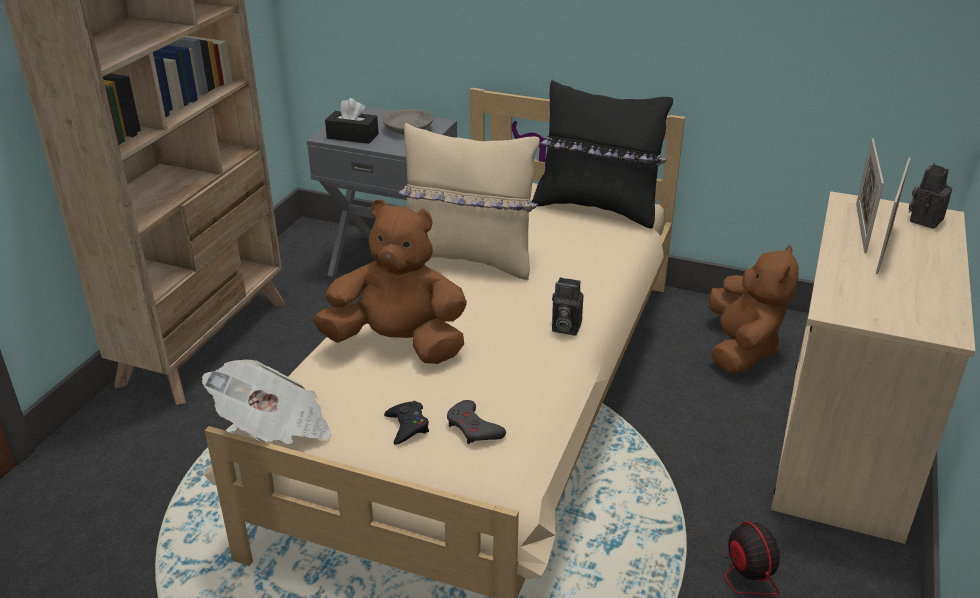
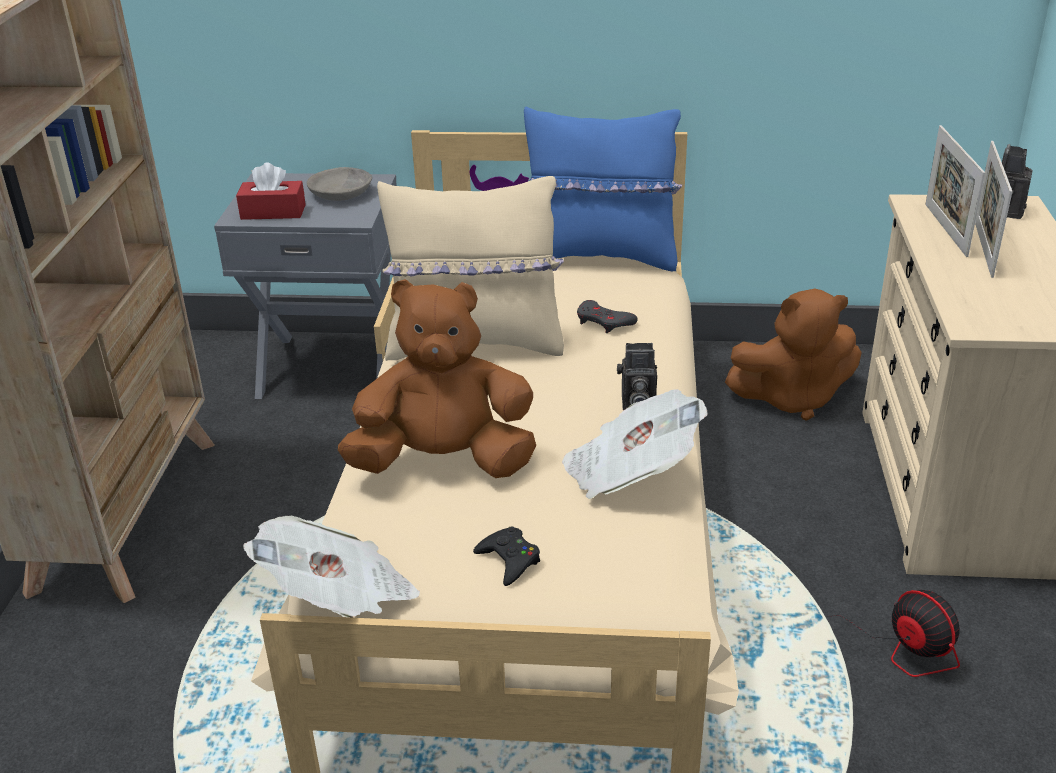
camera: 15 degrees left, 0 degrees up
black tissue box [325,98,379,144] -> red tissue box [236,163,306,220]
grey game controller [447,400,506,444] -> grey game controller moved to [577,300,638,333]
black pillow [532,80,673,229] -> blue pillow [524,107,683,271]
brown plush toy [709,244,799,374] -> brown plush toy turned 90 degrees clockwise [725,289,862,421]
none -> newspaper [562,389,708,499]

